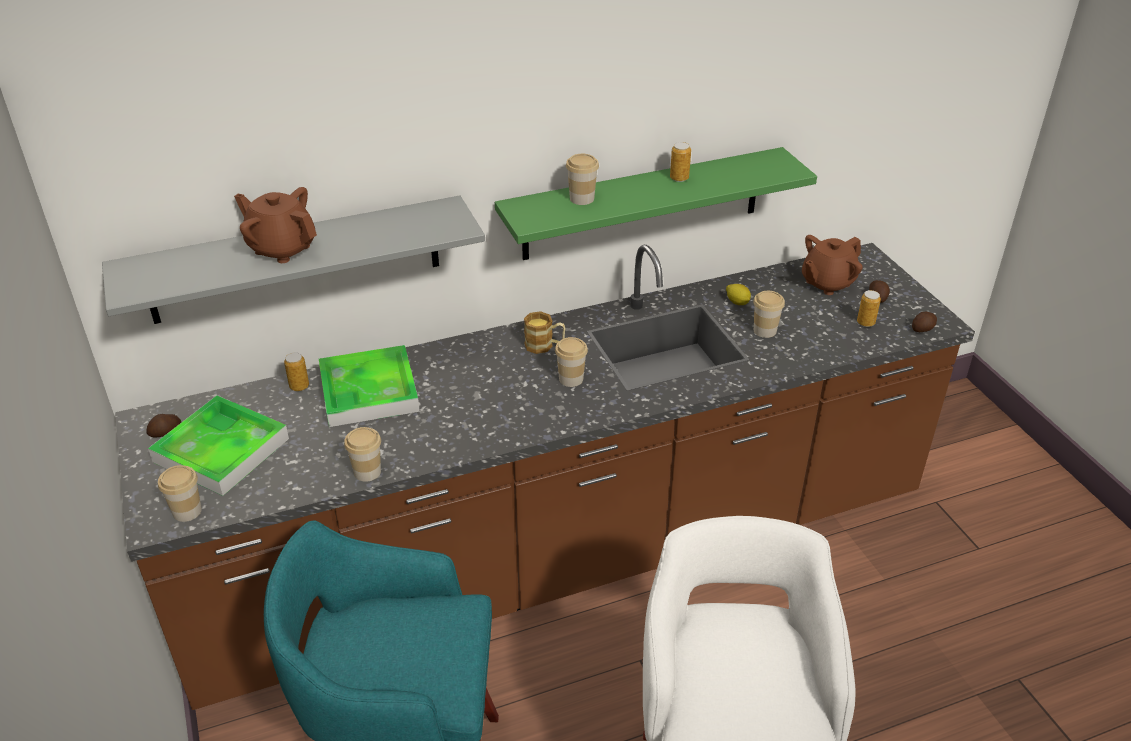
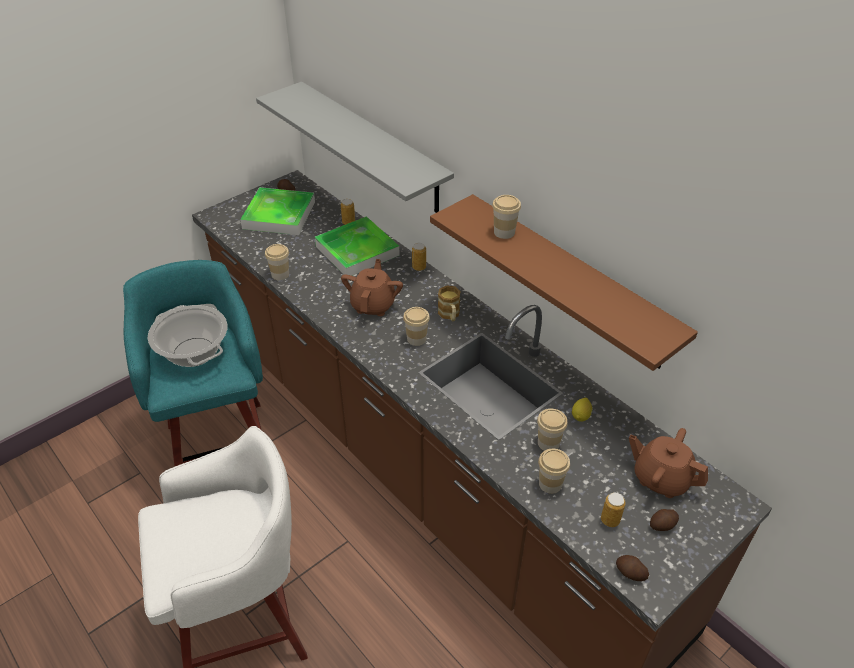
camera: 70 degrees right, 5 degrees up
cup [158,465,202,522] -> cup moved to [538,449,570,494]
brown teapot [234,187,317,263] -> brown teapot moved to [341,259,403,316]
green shelf [495,147,817,260] -> brown shelf [430,194,698,371]
can [670,142,691,182] -> can moved to [412,243,426,271]
none -> cooking pot [148,305,227,367]

